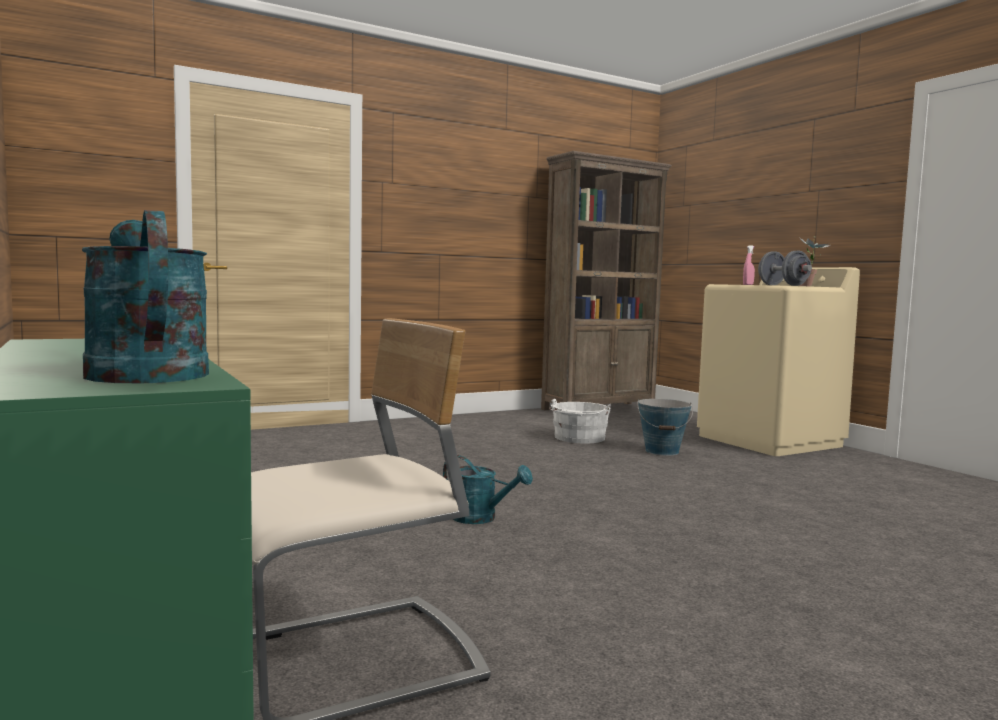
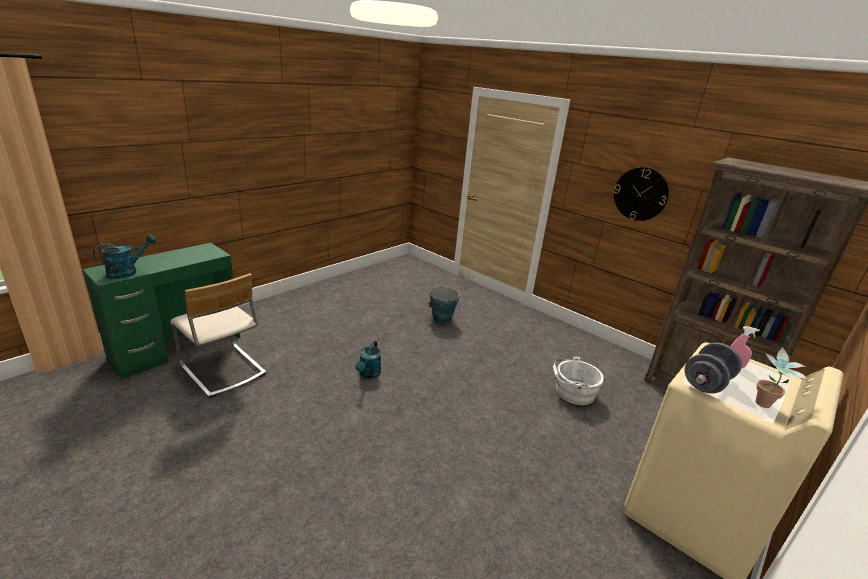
camera: 70 degrees right, 20 degrees up
bucket [637,399,693,455] -> bucket moved to [428,285,460,323]
none -> wall clock [614,167,669,221]

